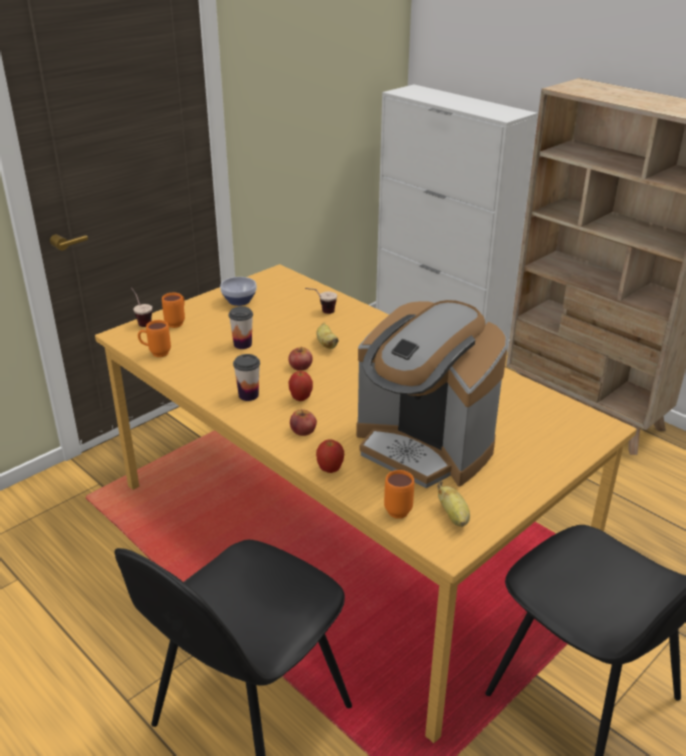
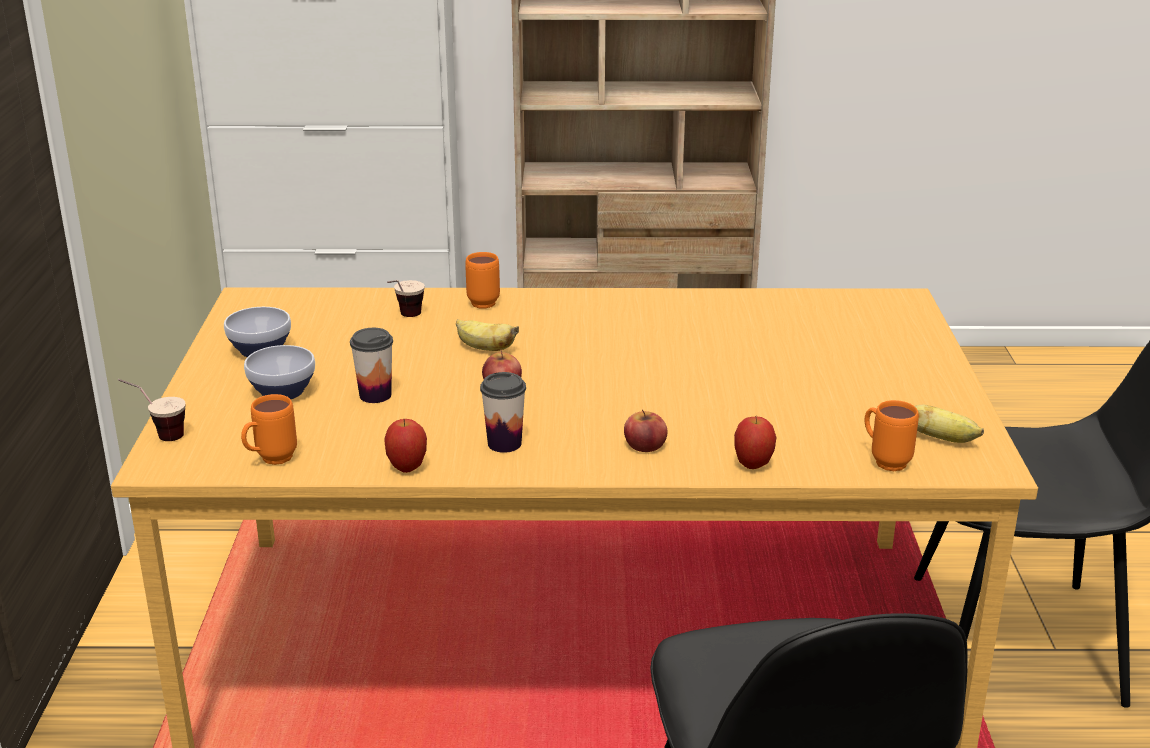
camera: 45 degrees left, 5 degrees down
orange mug [162,293,185,328] -> orange mug moved to [465,252,500,309]
apple [288,371,313,401] -> apple moved to [384,419,427,473]
coffee machine [356,300,508,488] -> none
none -> bowl [244,345,315,399]

